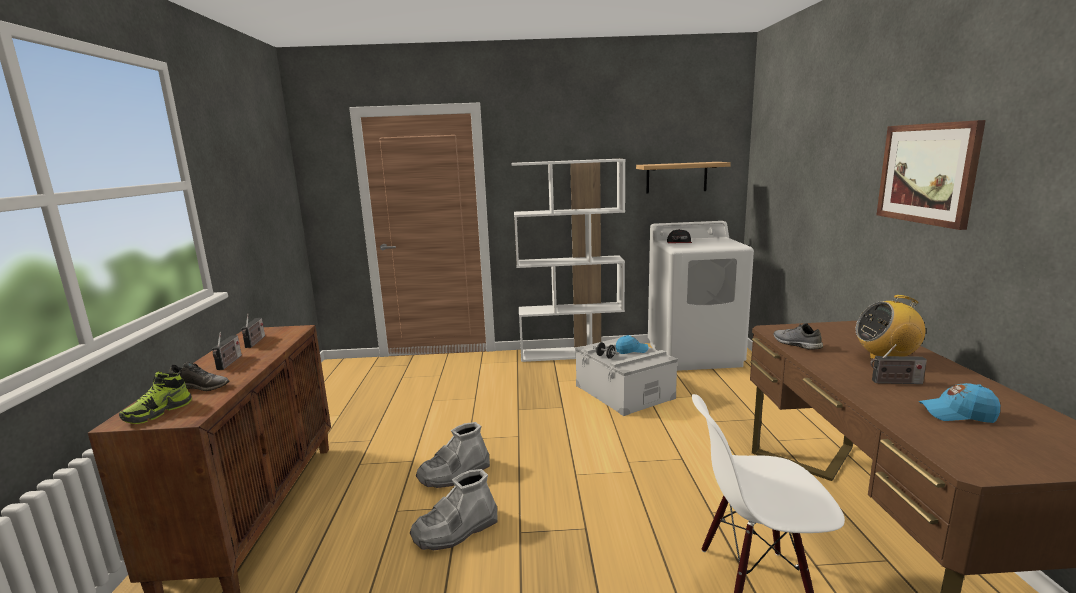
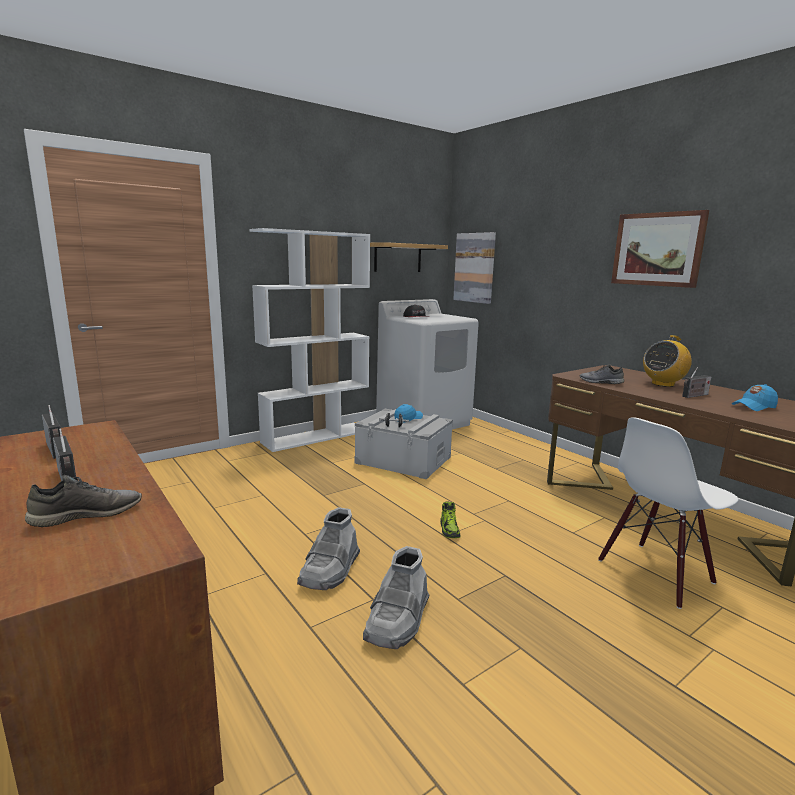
camera: 35 degrees left, 0 degrees up
shoe [119,372,192,424] -> shoe moved to [440,501,460,538]
none -> picture [453,232,496,304]

